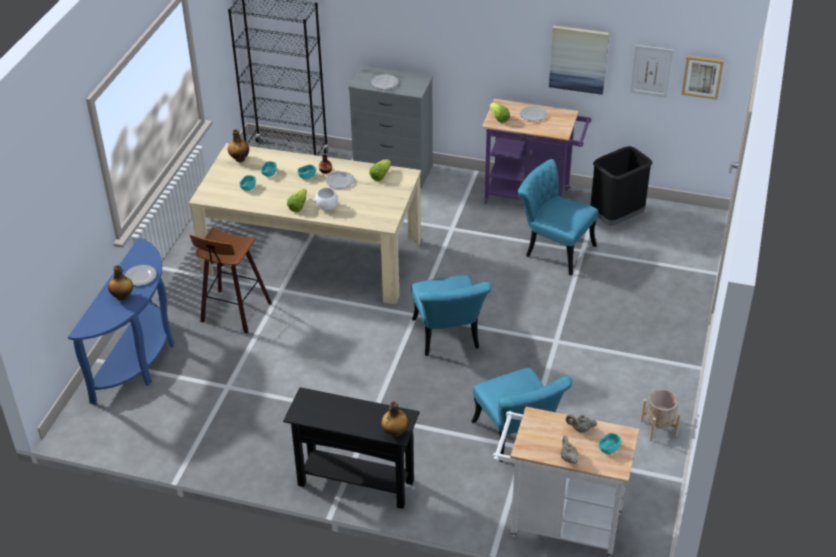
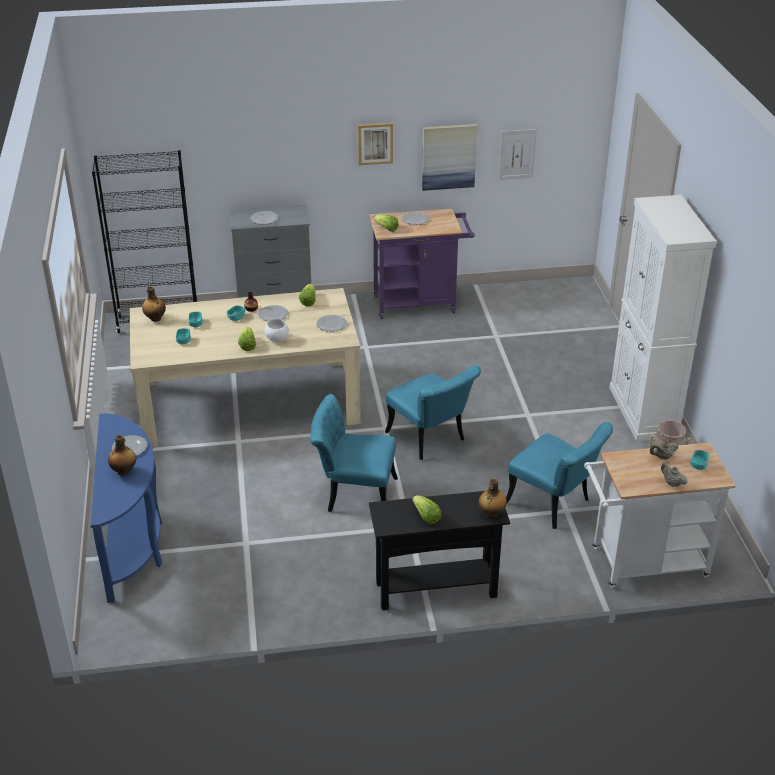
camera: 25 degrees left, 5 degrees down
stool [190,227,272,334] -> none
turquoise chair [517,159,598,276] -> turquoise chair moved to [310,394,398,512]
black trash can [590,146,653,226] -> none
picture [681,55,724,100] -> picture moved to [358,123,393,165]
none -> plate [316,315,347,332]
none -> lettuce [412,495,442,524]
none -> white cabinet [609,195,717,441]

